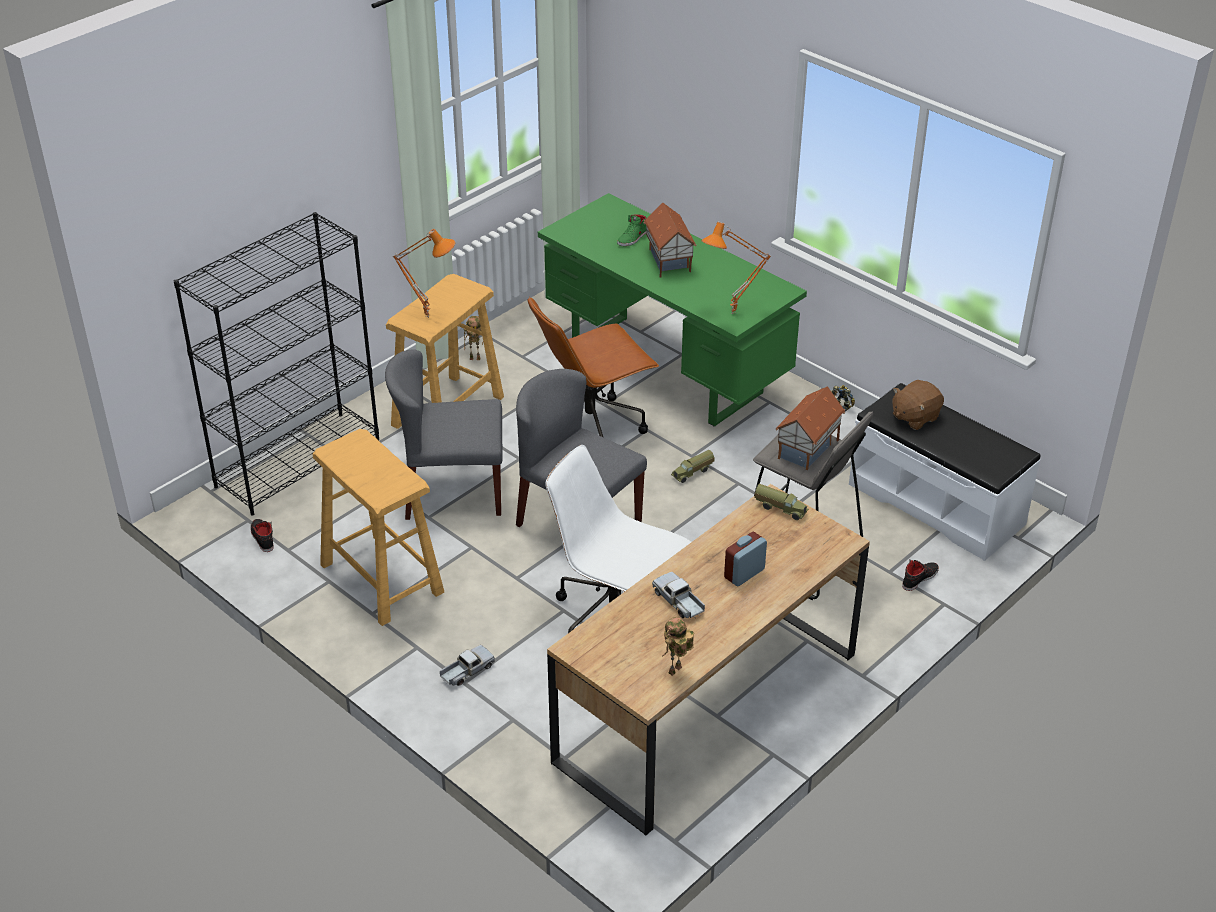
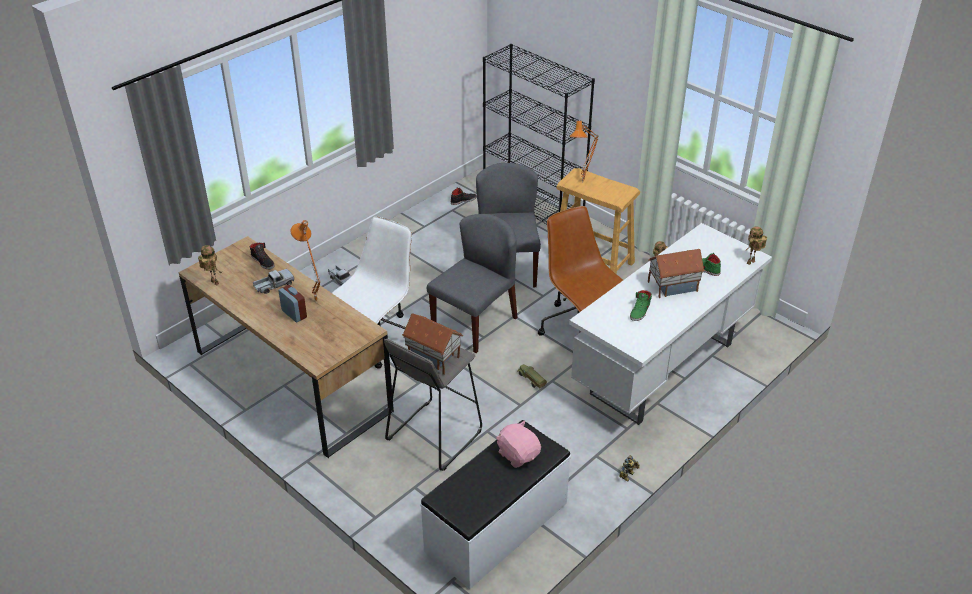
camera: 90 degrees right, 0 degrees up
beige stool [312,429,444,626] -> none
green desk [538,193,807,427] -> white desk [569,223,772,425]
orange table lamp [702,222,771,314] -> orange table lamp moved to [290,220,320,303]
toy truck [754,484,808,520] -> none
brown plush toy [892,380,944,430] -> pink plush toy [496,420,541,468]
black shoe [902,560,939,591] -> black shoe moved to [250,243,274,269]
none -> green shoe [630,290,652,321]
none -> toy robot [745,226,767,265]

